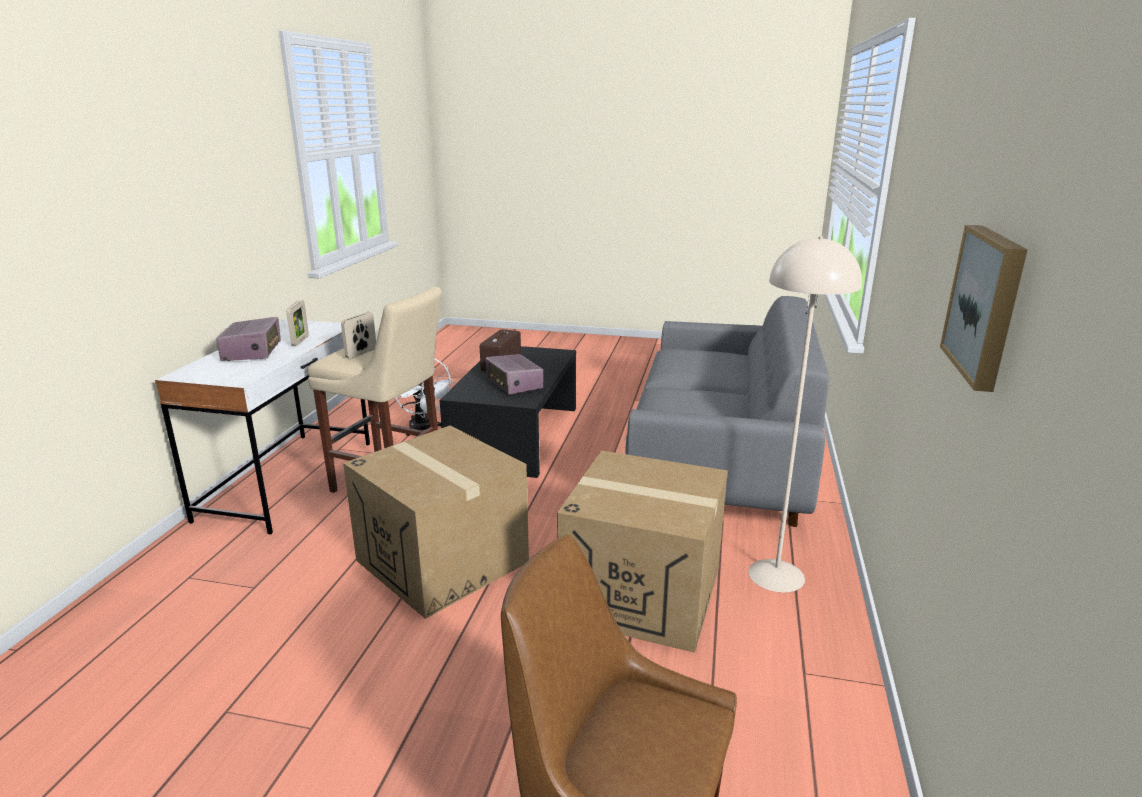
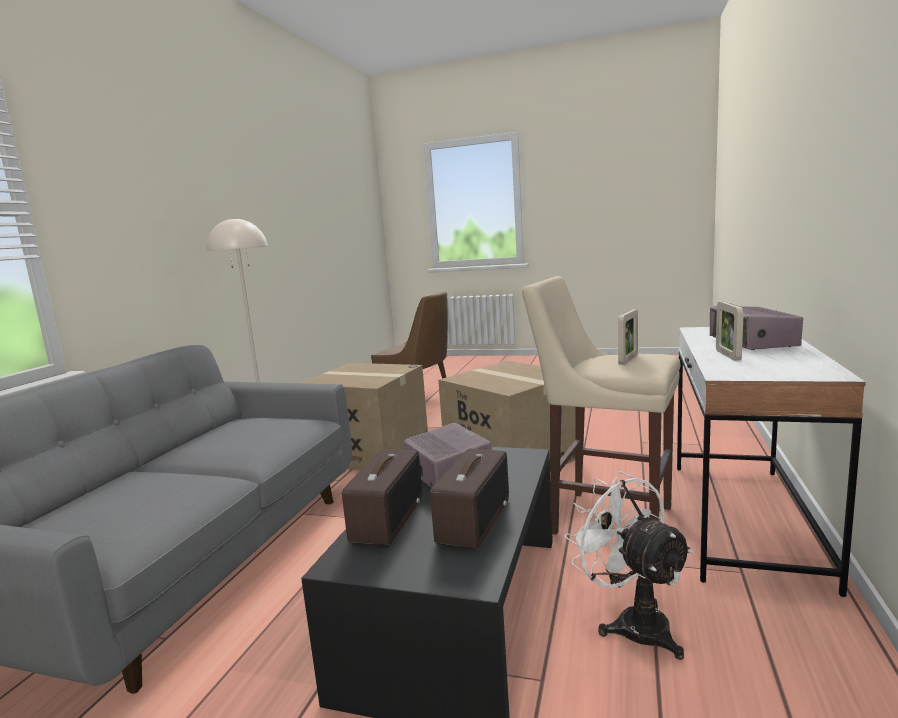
camera: 175 degrees left, 10 degrees down
picture [940,225,1028,392] -> none
none -> radio [342,449,422,546]

